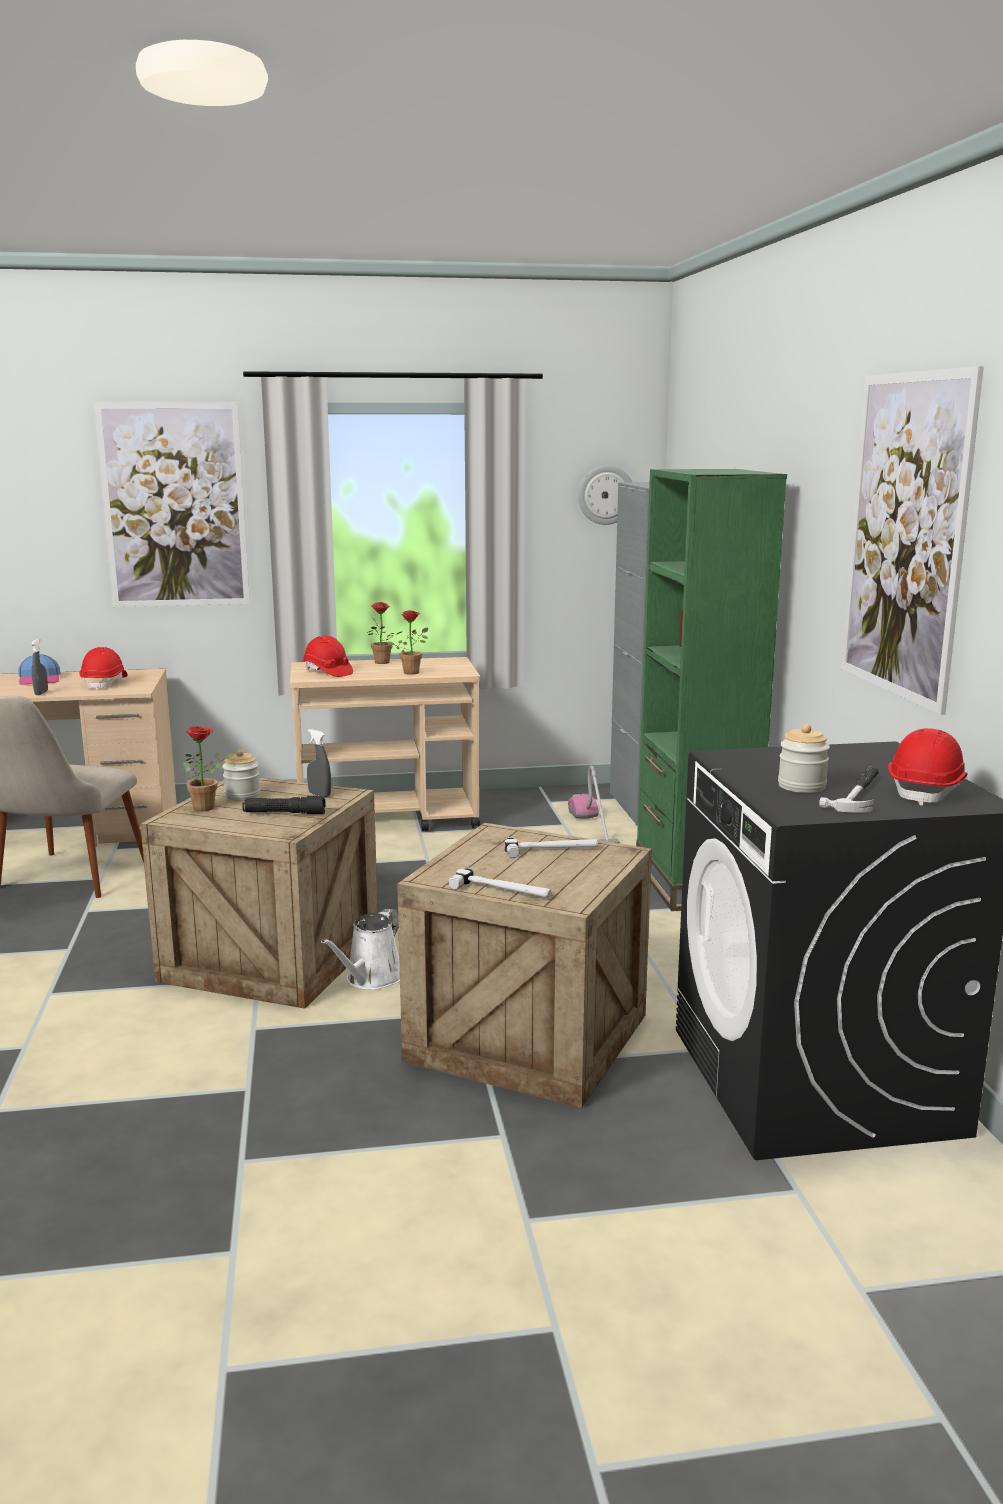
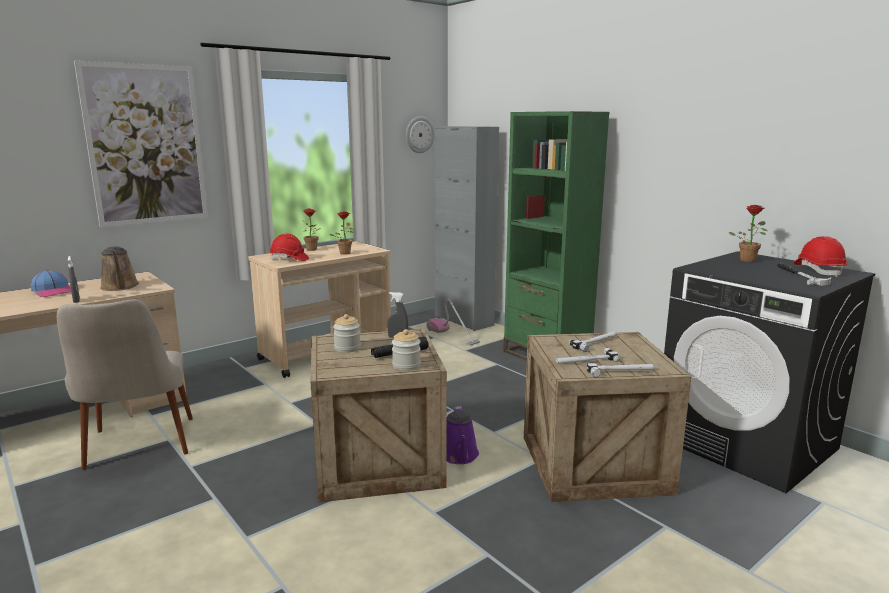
camera: 30 degrees left, 0 degrees up
red hard hat [79,647,127,690] -> brown watering can [100,246,139,291]
potted plant [182,726,236,811] -> potted plant moved to [728,205,767,262]
white watering can [321,909,400,990] -> purple watering can [447,406,479,464]
jar [778,724,830,793] -> jar moved to [392,329,421,371]
picture [841,366,984,715] -> none
none -> hammer [556,348,620,364]

